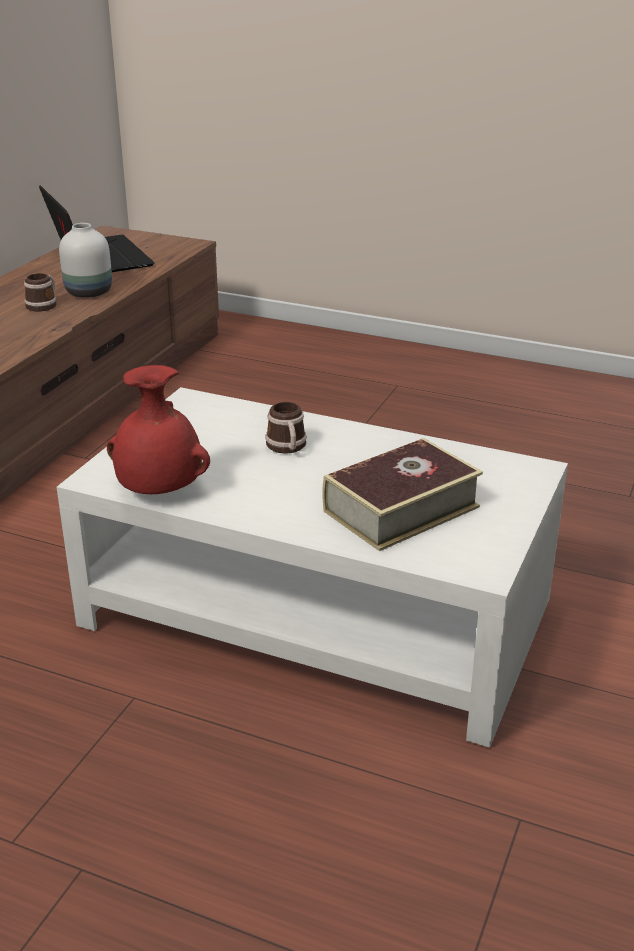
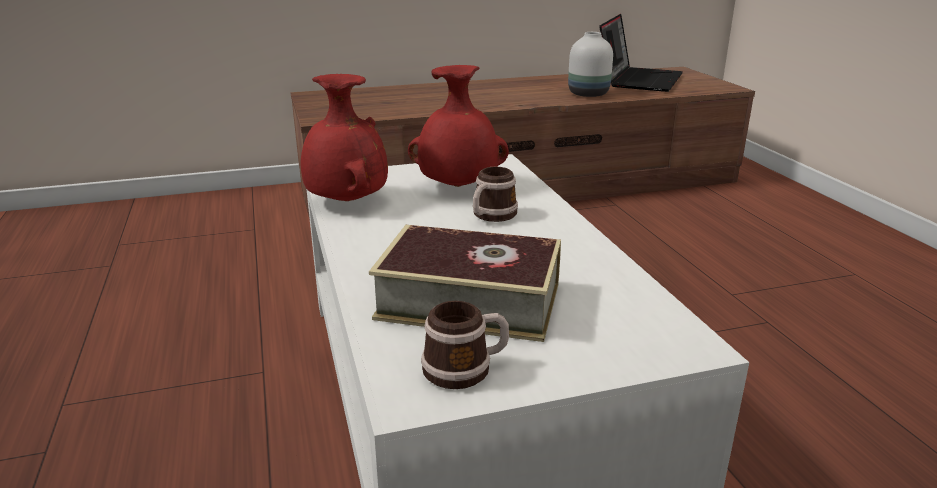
camera: 50 degrees right, 5 degrees down
mug [24,273,57,312] -> mug moved to [421,301,509,389]
none -> red vase [408,65,509,187]

